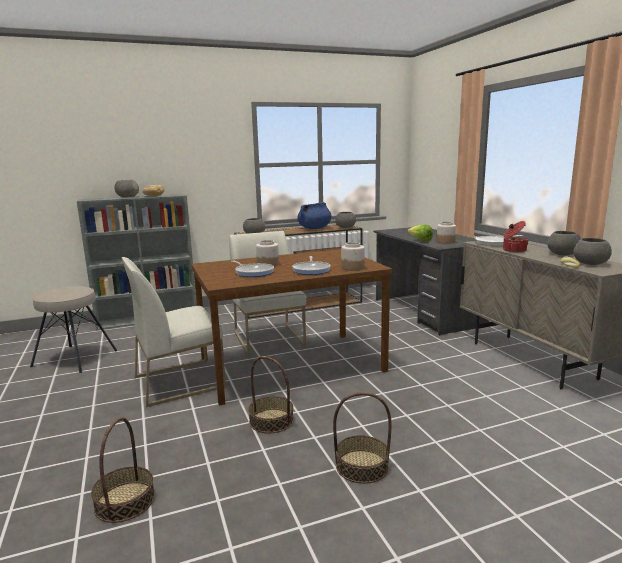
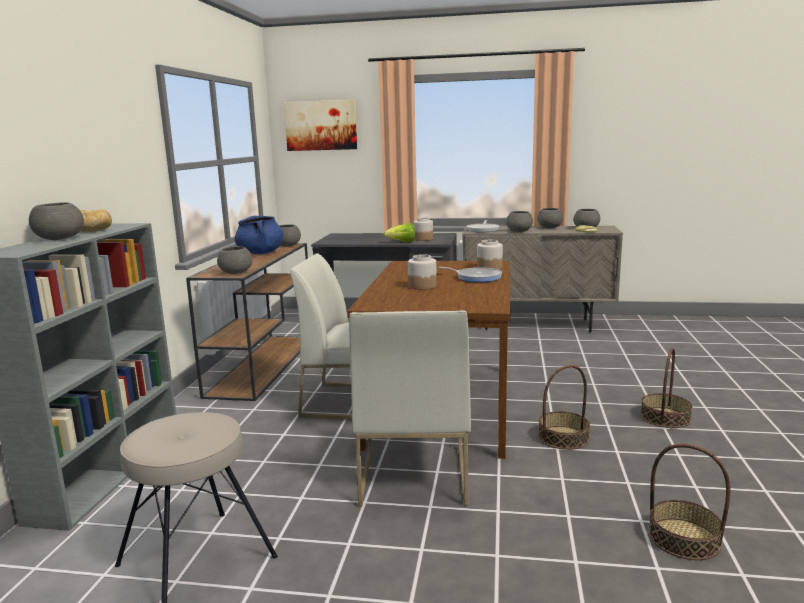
camera: 60 degrees left, 0 degrees up
frying pan [231,261,274,277] -> none
cooking pot [503,221,529,253] -> grey bowl [506,211,533,232]
none -> picture [284,100,357,151]

